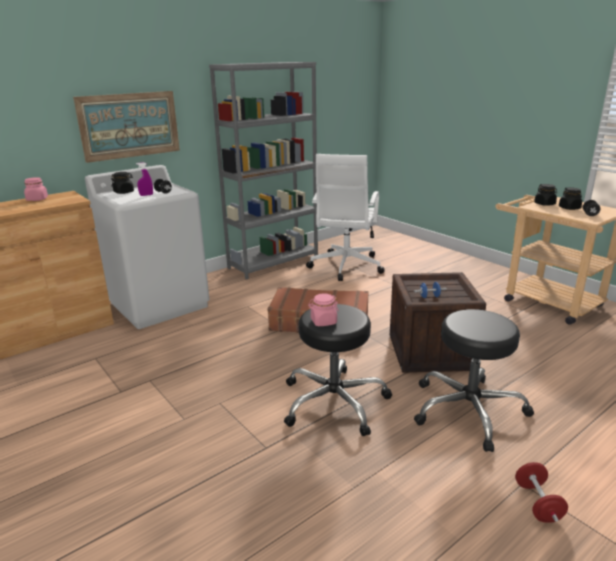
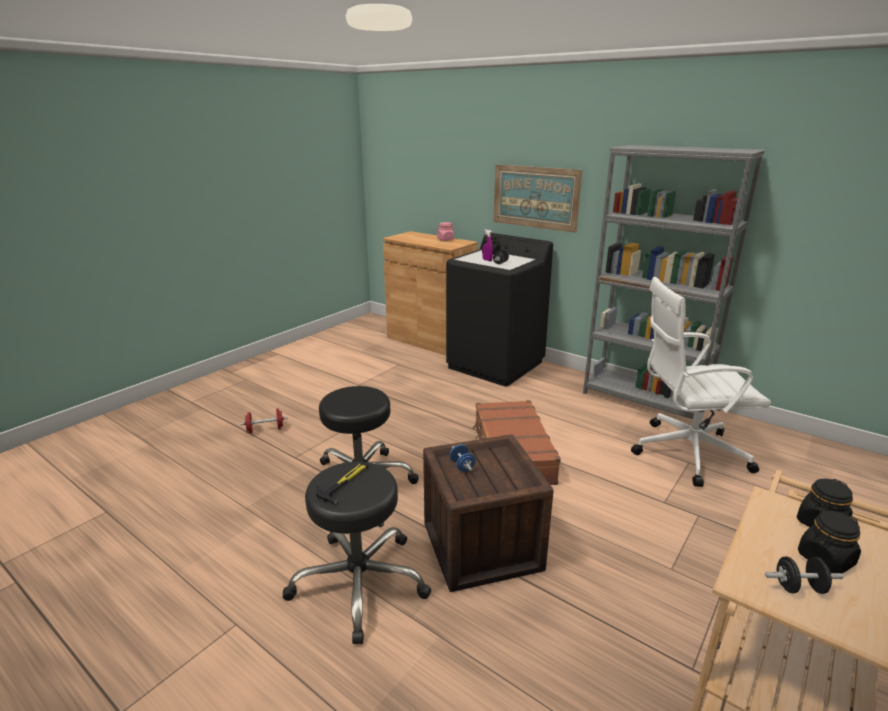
camera: 75 degrees right, 0 degrees up
white washing machine [85,165,210,329] -> black washing machine [446,233,553,387]
pink jar [308,293,339,326] -> none
red dumbbell [515,462,568,523] -> red dumbbell moved to [241,408,287,433]
none -> hammer [316,461,369,505]

